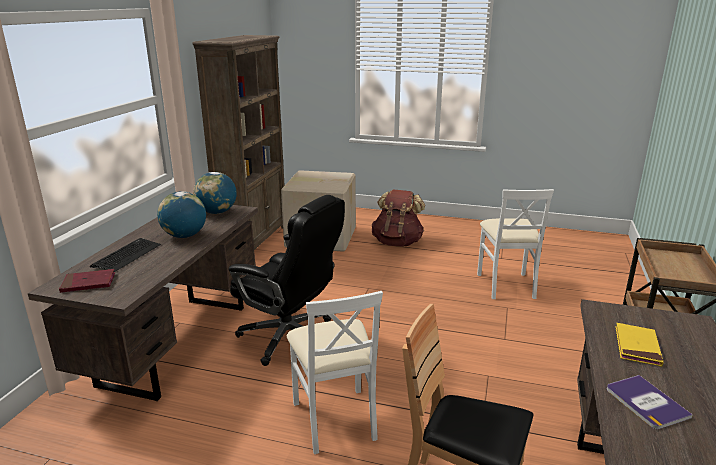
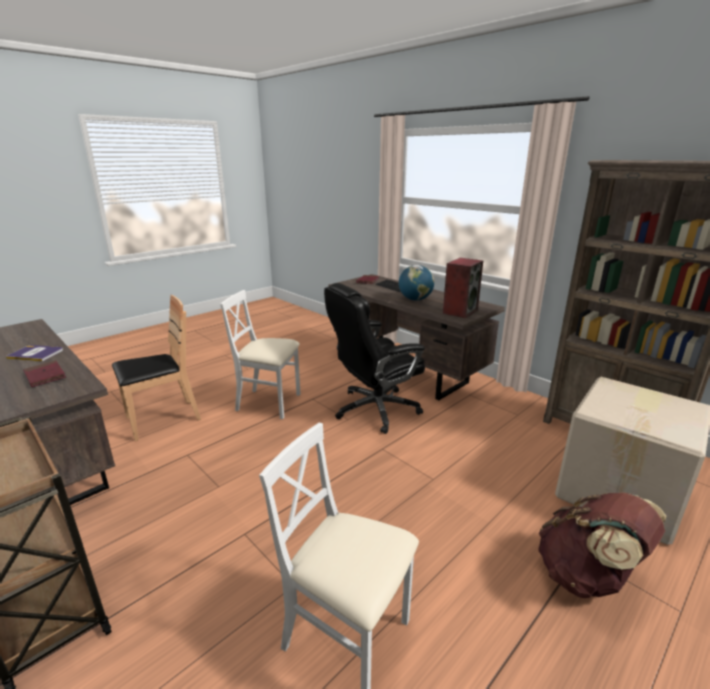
camera: 120 degrees right, 0 degrees up
globe [193,172,237,214] -> speaker [443,258,483,318]
yellow book [615,323,664,366] -> red book [23,360,66,387]

